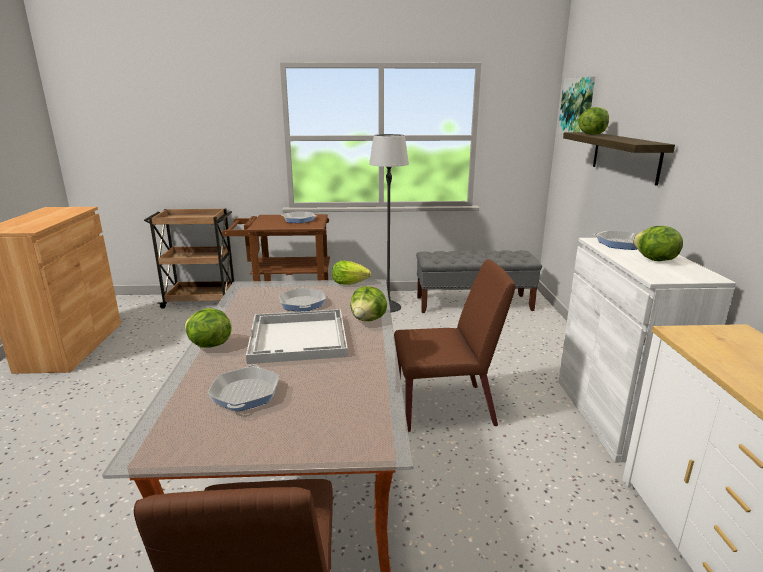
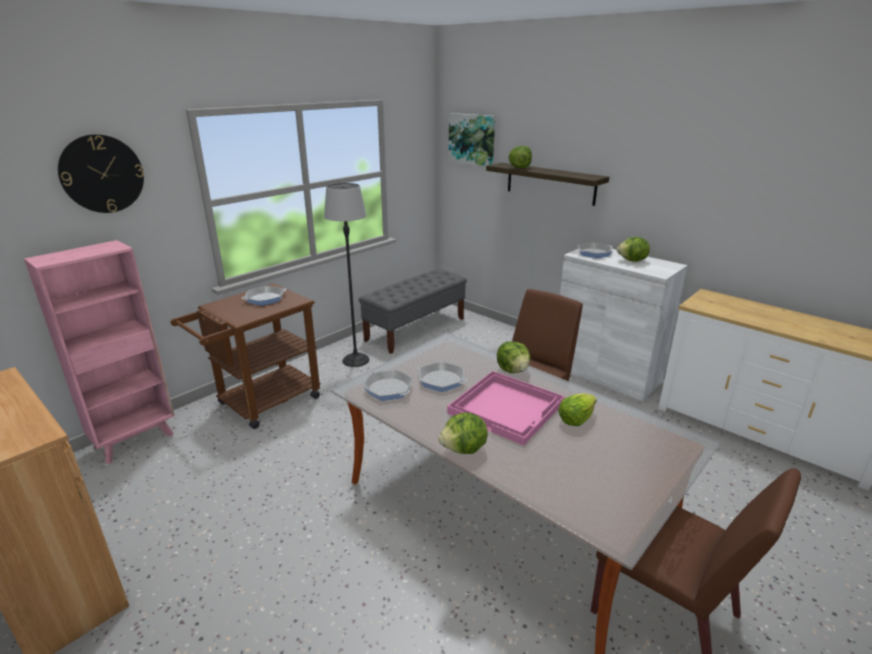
camera: 45 degrees left, 5 degrees up
brown cart [144,208,234,309] -> pink bookcase [24,240,175,464]
frying pan [208,365,279,412] -> frying pan moved to [363,370,413,401]
white tray [246,309,348,364] -> pink tray [447,371,565,446]
lettuce [332,261,371,285] -> lettuce moved to [558,393,597,426]
none -> wall clock [58,134,144,213]

